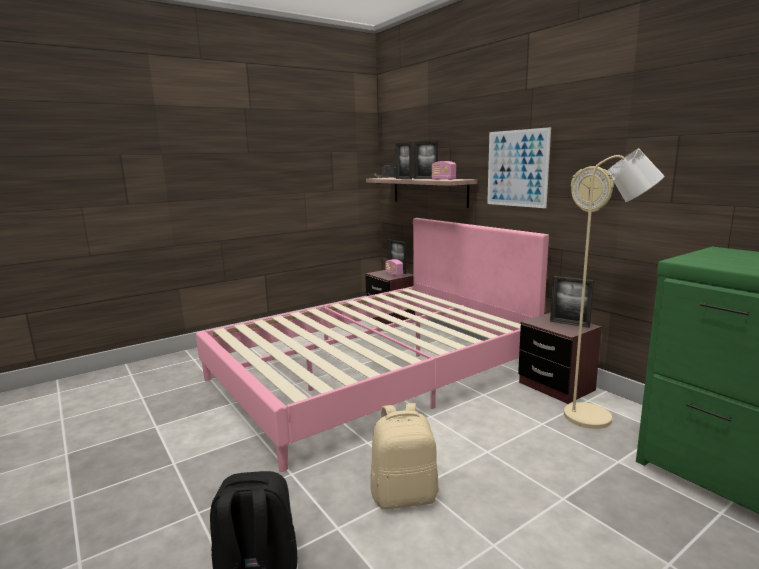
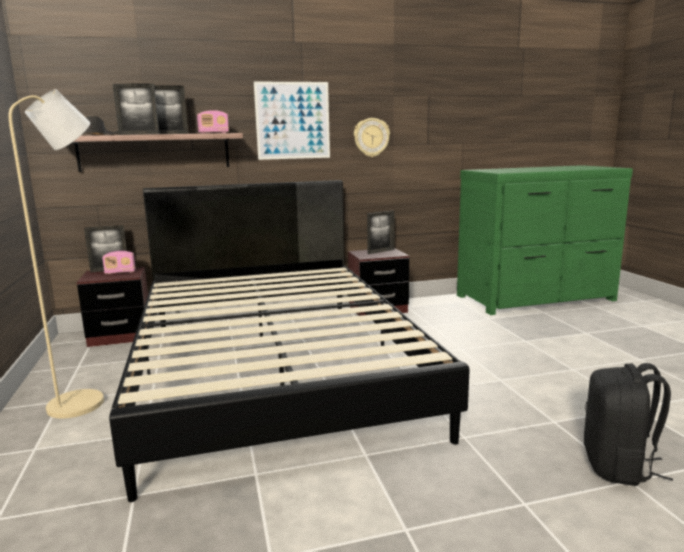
camera: 70 degrees left, 0 degrees up
pink bed [196,218,549,472] -> black bed [109,180,470,502]
beige backpack [370,403,439,509] -> none
beige floor lamp [564,148,664,429] -> beige floor lamp moved to [8,89,104,418]

